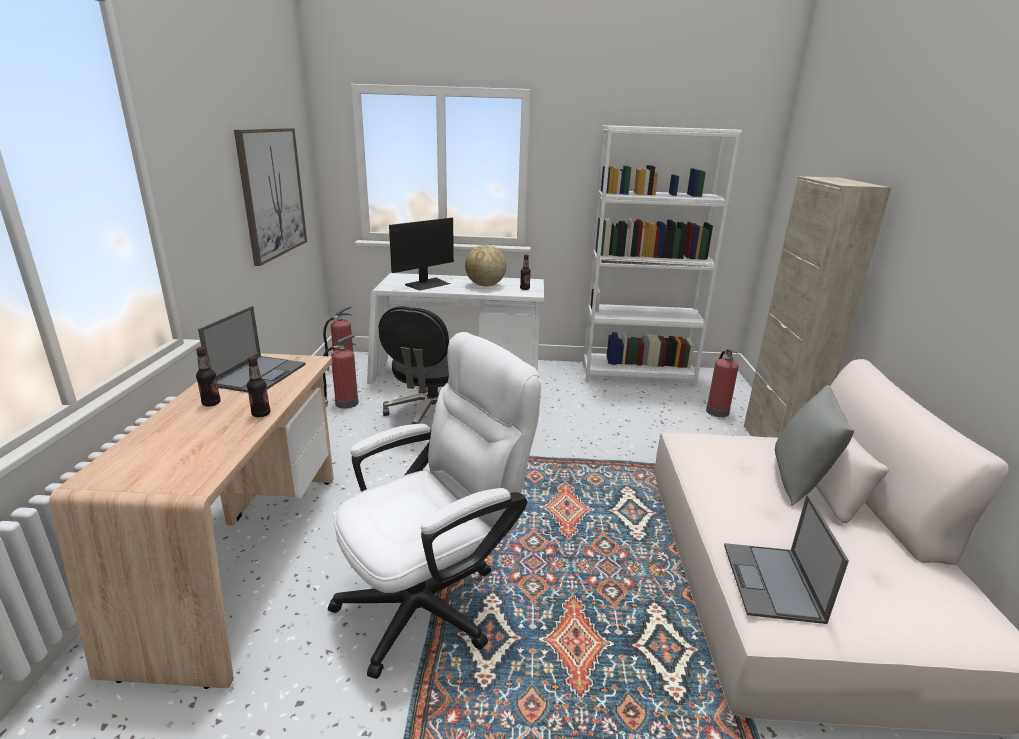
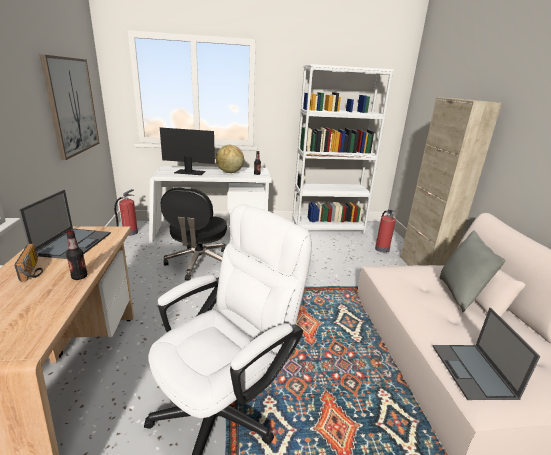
camera: 10 degrees left, 0 degrees up
bottle [196,347,221,407] -> radio [14,244,43,282]
fire extinguisher [323,334,359,409] -> none
monitor [389,218,454,291] -> monitor turned 120 degrees counterclockwise [160,127,215,175]

